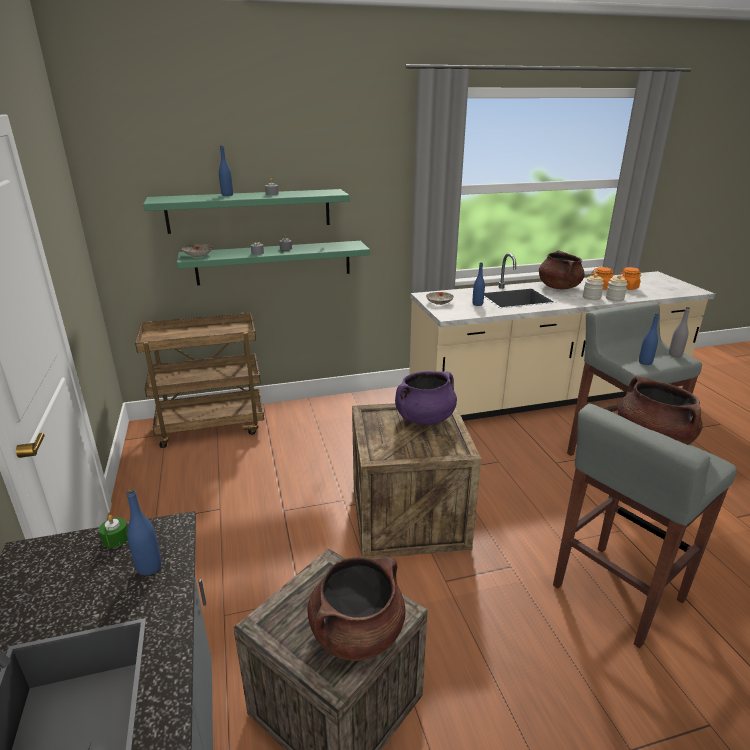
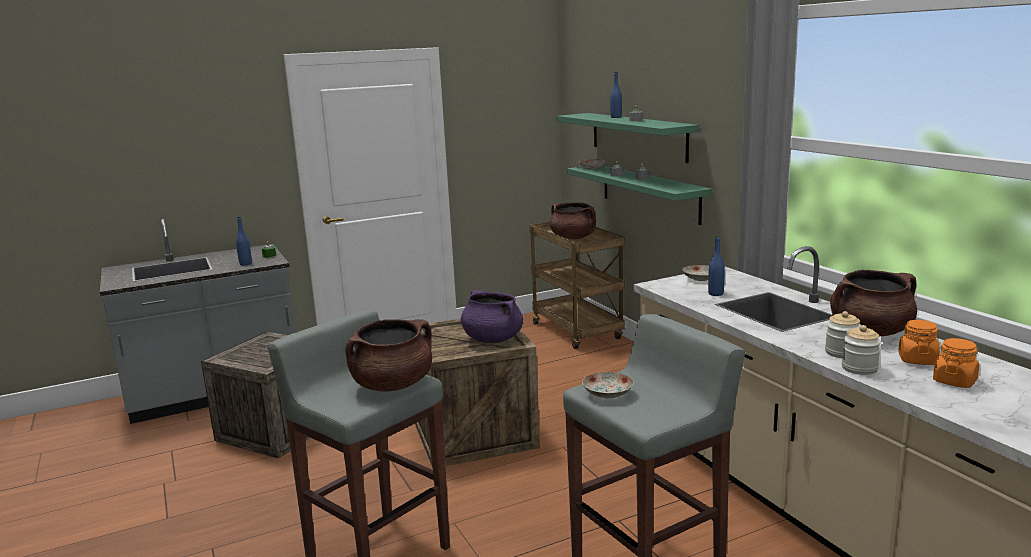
camera: 80 degrees right, 10 degrees down
brown cooking pot [307,557,405,661] -> brown cooking pot moved to [550,202,596,239]
blue bottle [639,313,659,365] -> plate [582,372,634,399]
grey bottle [669,307,690,357] -> none

